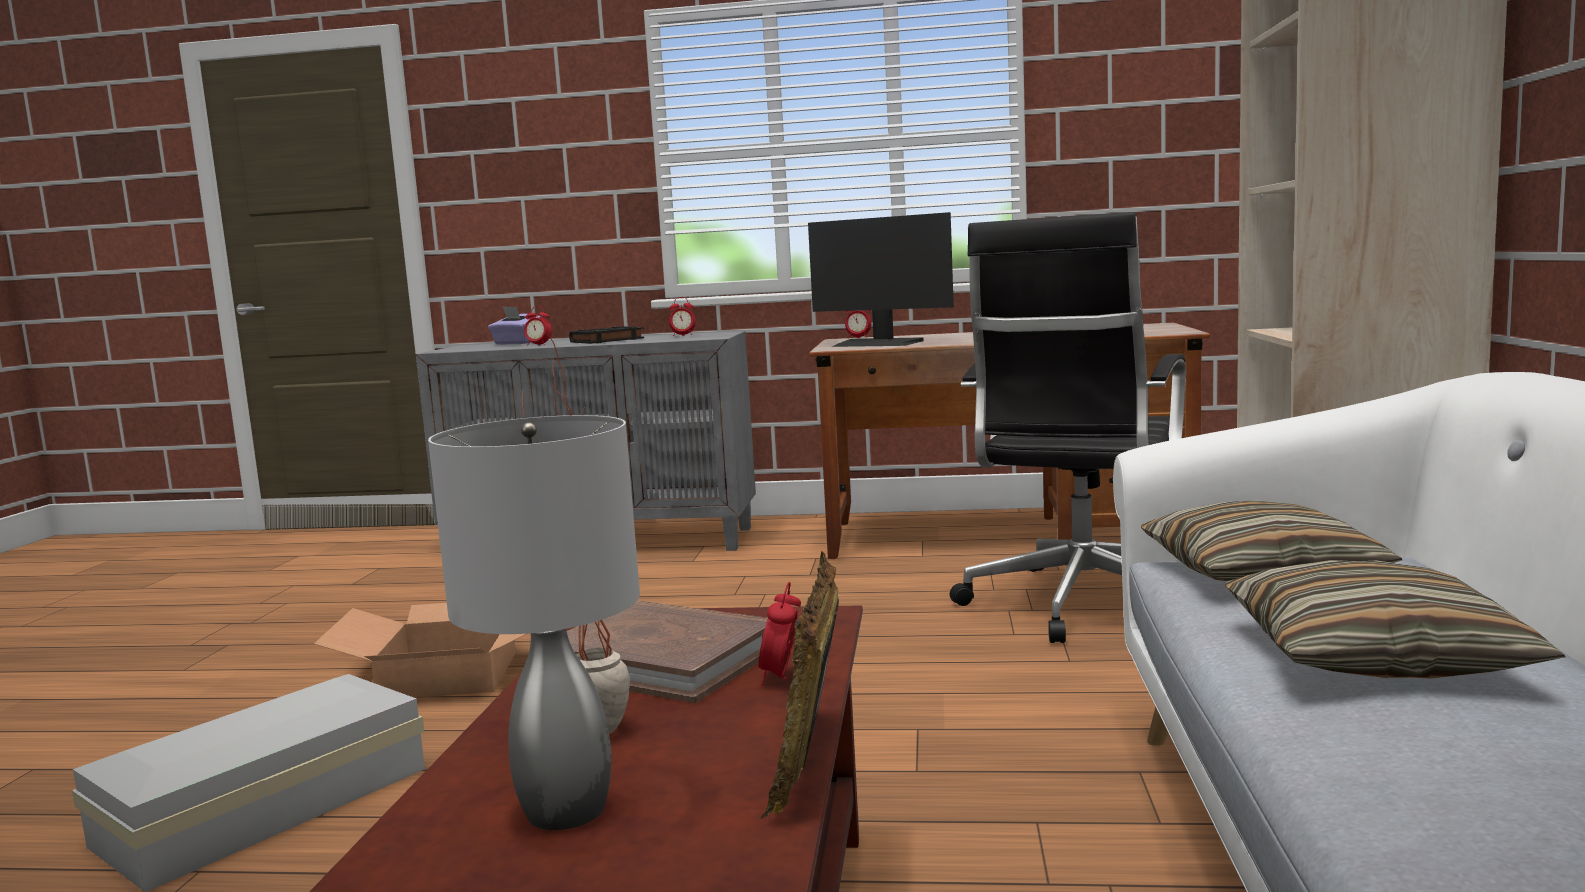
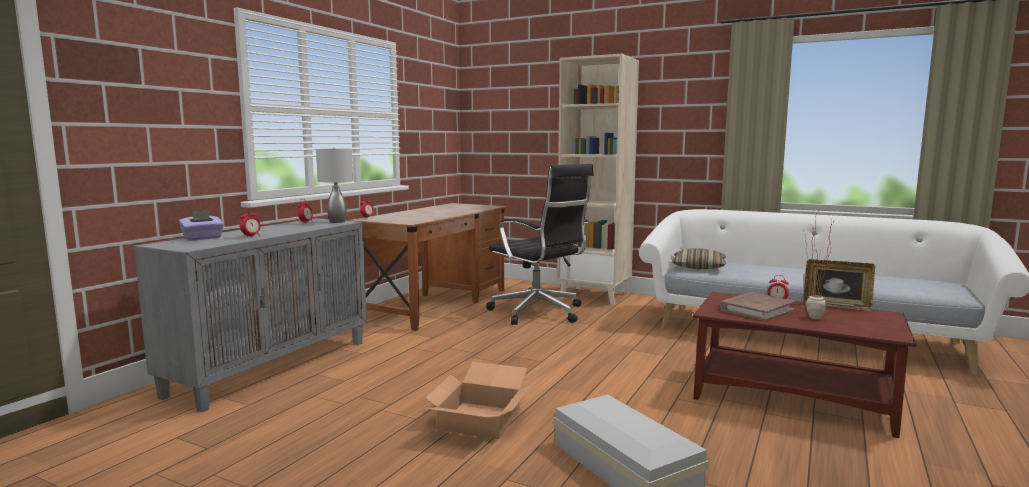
camera: 70 degrees left, 0 degrees up
grey table lamp [428,415,640,830] -> grey table lamp moved to [316,148,353,223]
black book [569,326,644,344] -> none
monitor [808,212,954,347] -> none
pillow [1225,560,1565,678] -> none

